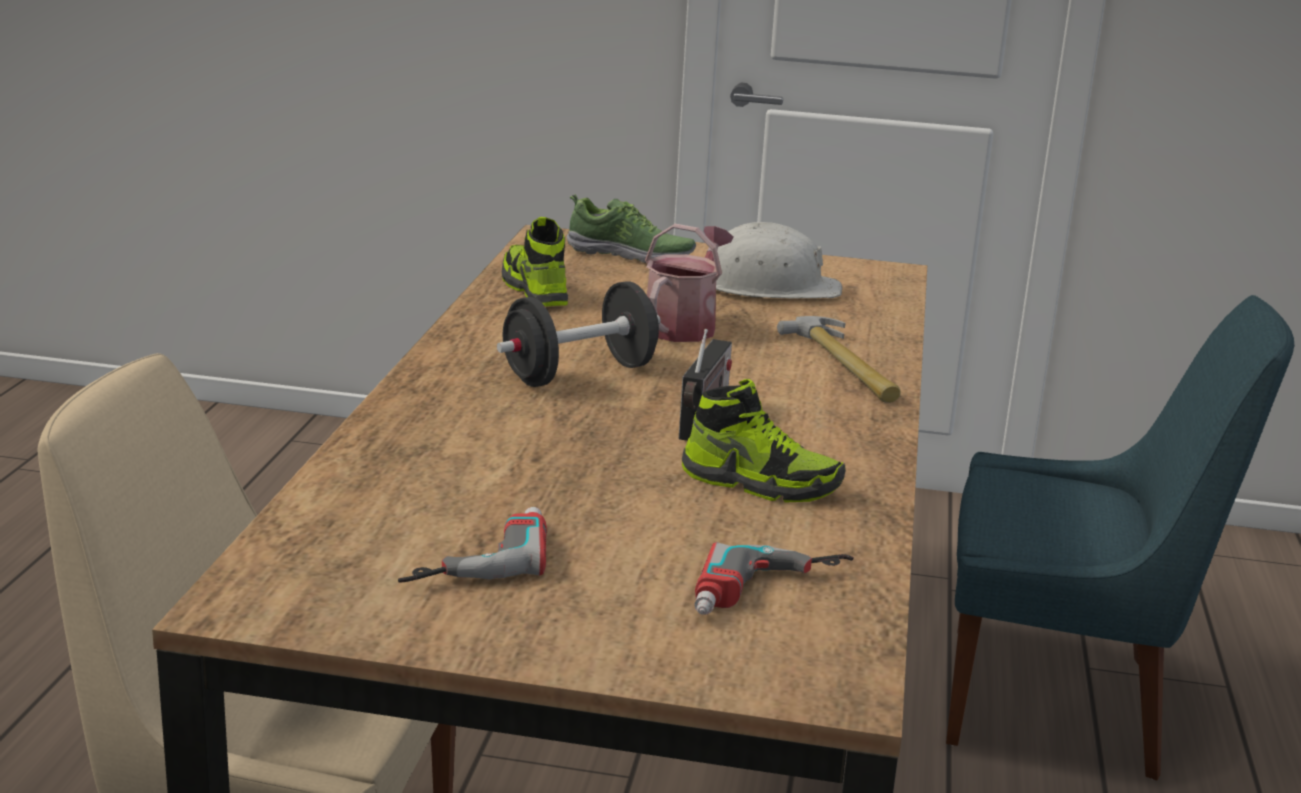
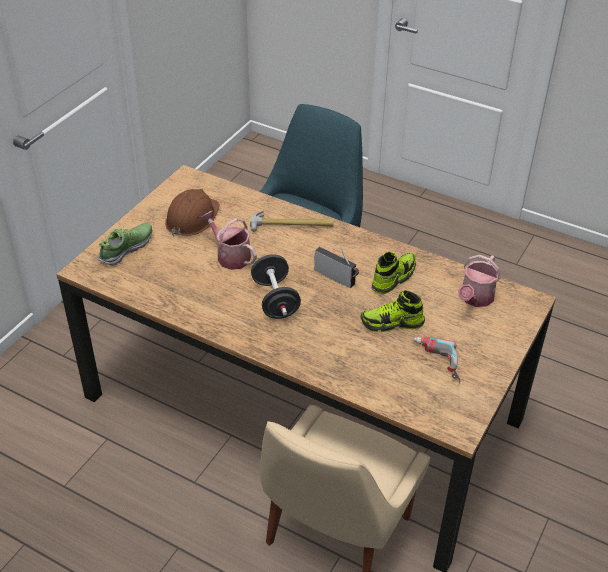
camera: 70 degrees left, 20 degrees up
shoe [502,217,568,307] -> shoe moved to [361,290,425,332]
power drill [694,542,854,615] -> watering can [458,255,501,307]
white hard hat [716,222,842,298] -> brown hard hat [165,189,220,237]

